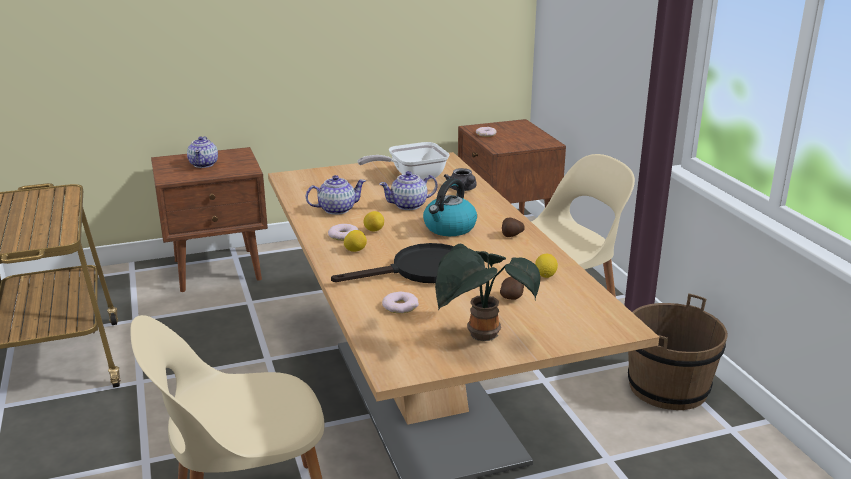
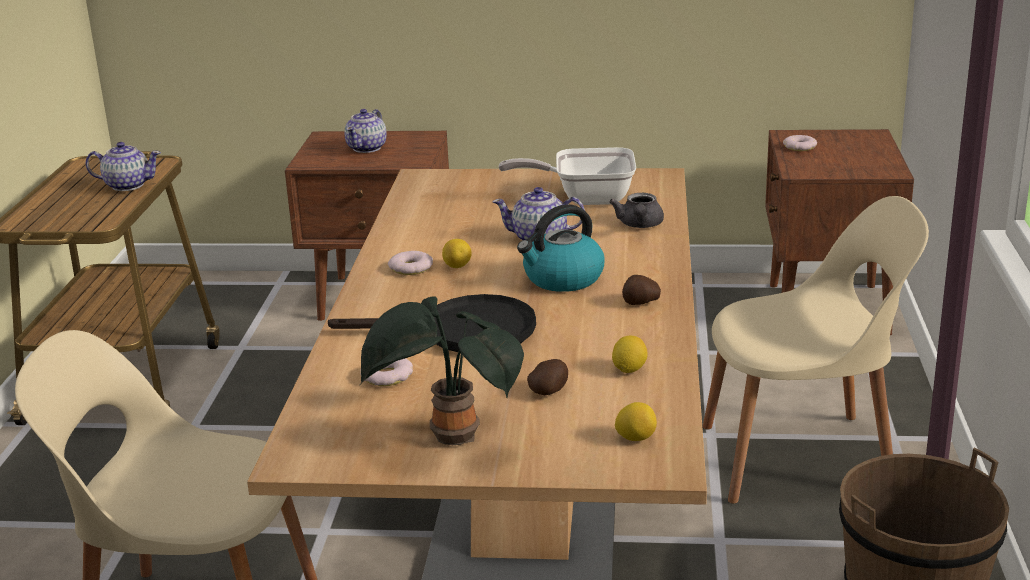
camera: 25 degrees right, 0 degrees up
teapot [306,175,366,215] -> teapot moved to [86,142,161,191]
lemon [344,230,367,252] -> lemon moved to [615,402,657,441]

